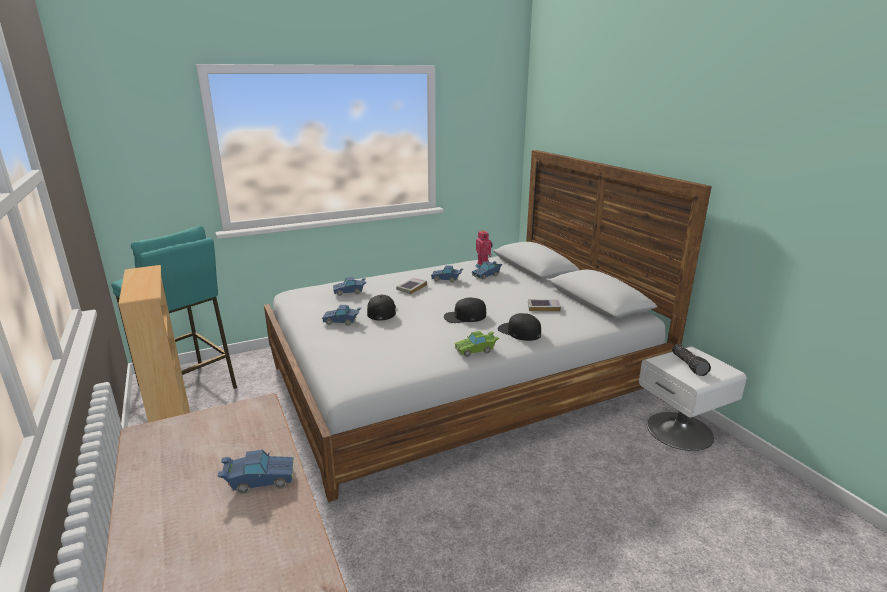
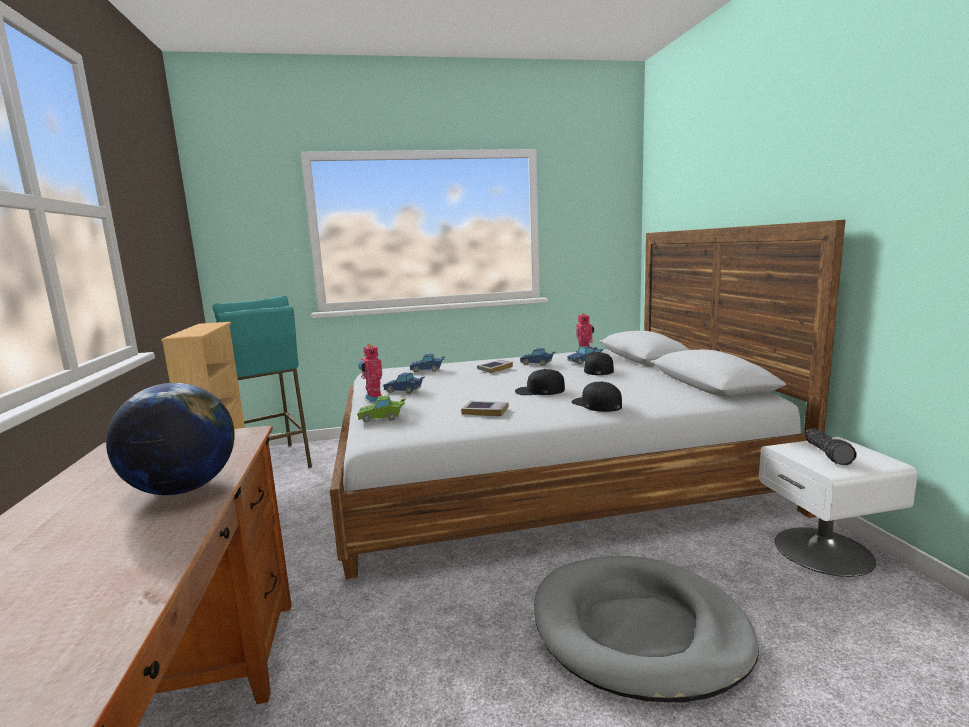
camera: 15 degrees right, 10 degrees down
blue toy car [217,450,294,494] -> globe [106,383,235,495]
black cap [367,295,396,321] -> black cap moved to [584,352,614,375]
green toy car [455,331,499,357] -> green toy car moved to [357,396,406,423]
book [528,299,561,312] -> book moved to [461,401,509,416]
none -> toy robot [358,344,383,402]
none -> grey dog bed [534,556,759,702]

